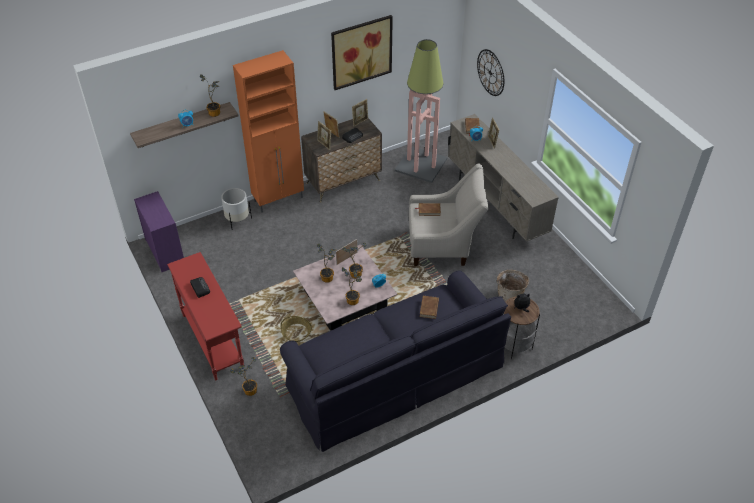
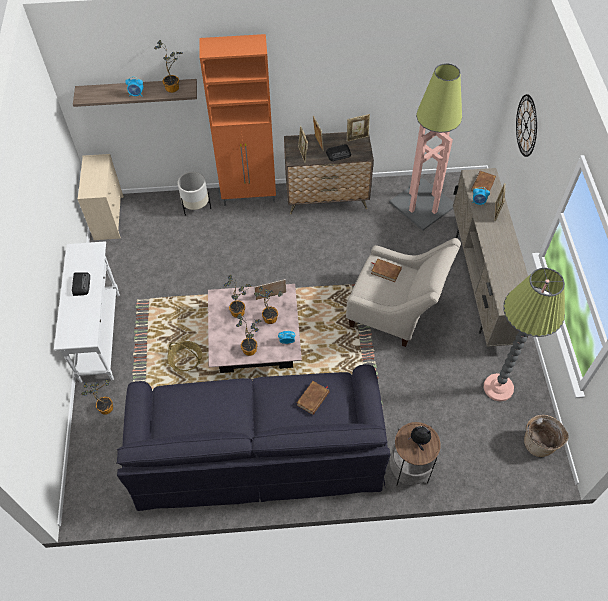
camera: 25 degrees right, 10 degrees up
purple dresser [134,191,184,272] -> beige dresser [77,154,124,240]
red console table [167,252,244,380] -> white console table [54,241,120,383]
picture [331,15,393,90] -> none
basket [497,270,529,302] -> basket moved to [524,415,569,457]
none -> floor lamp [484,268,565,402]

